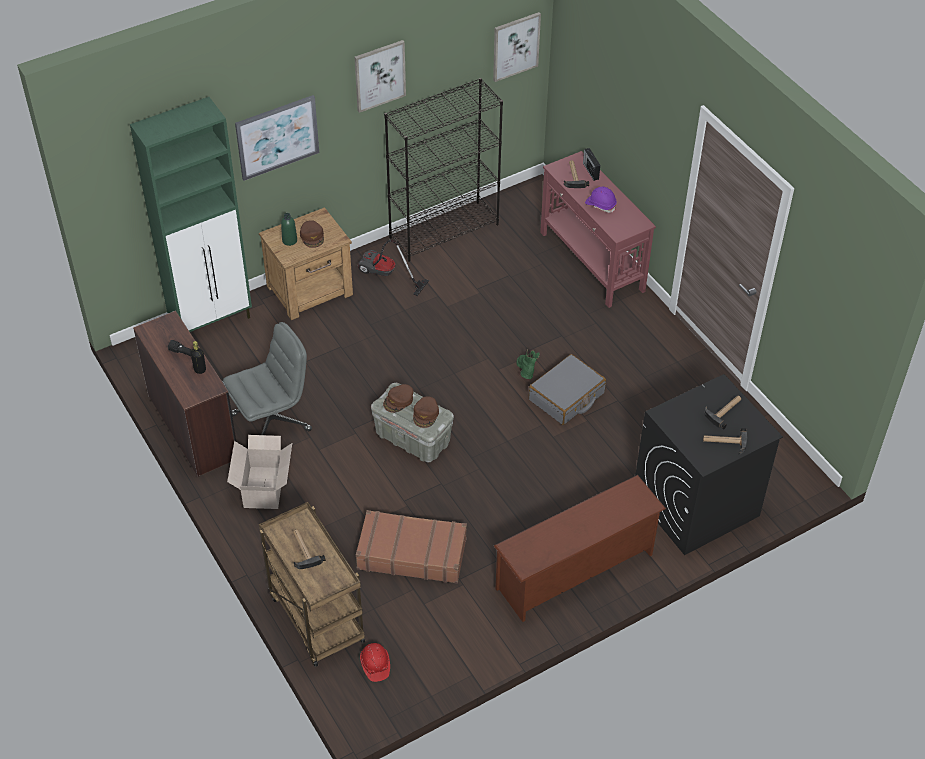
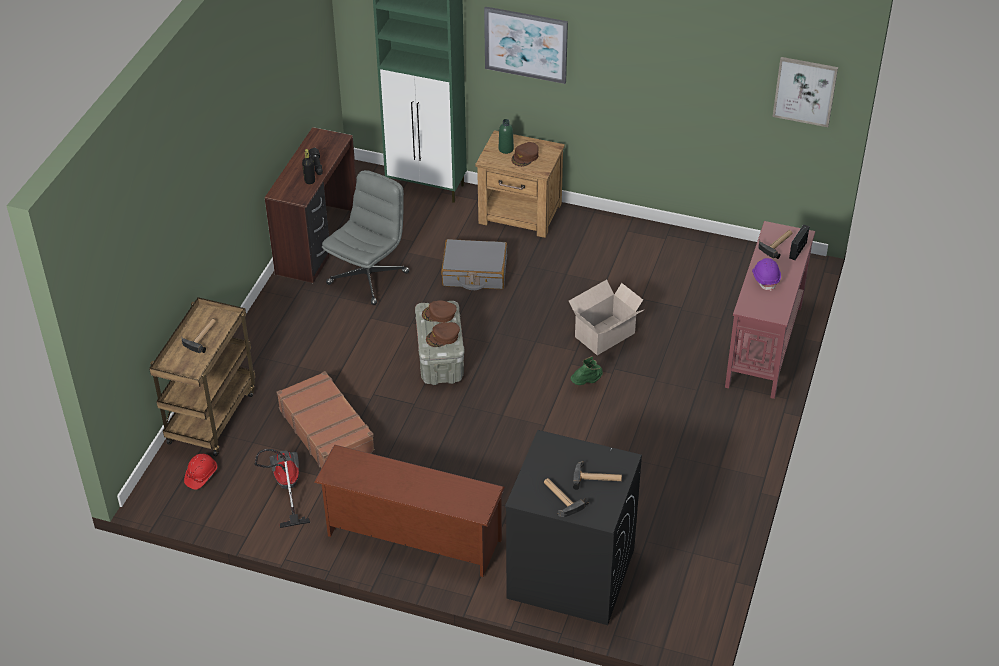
camera: 50 degrees right, 5 degrees down
grey office chair [223,322,312,435] -> grey office chair turned 75 degrees counterclockwise [322,170,409,305]
cardboard box [227,435,292,509] -> cardboard box moved to [569,280,645,355]
picture [355,40,406,113] -> none
vacuum cleaner [357,240,429,296] -> vacuum cleaner moved to [254,449,310,528]
black bookcase [384,78,503,262] -> none
grey suitcase [529,354,606,425] -> grey suitcase moved to [441,239,507,290]

